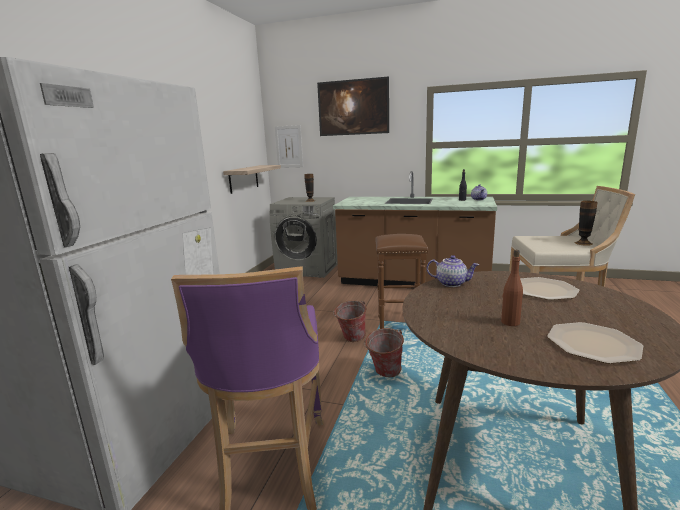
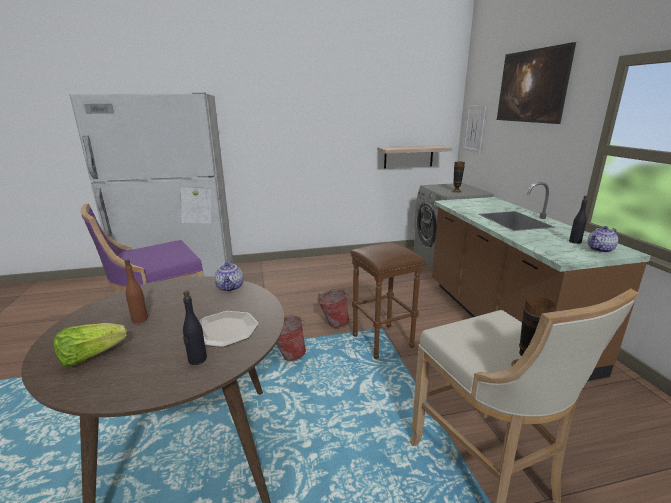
camera: 60 degrees right, 5 degrees up
plate [547,322,643,364] -> lettuce [54,323,127,367]
none -> black bottle [183,291,207,365]

